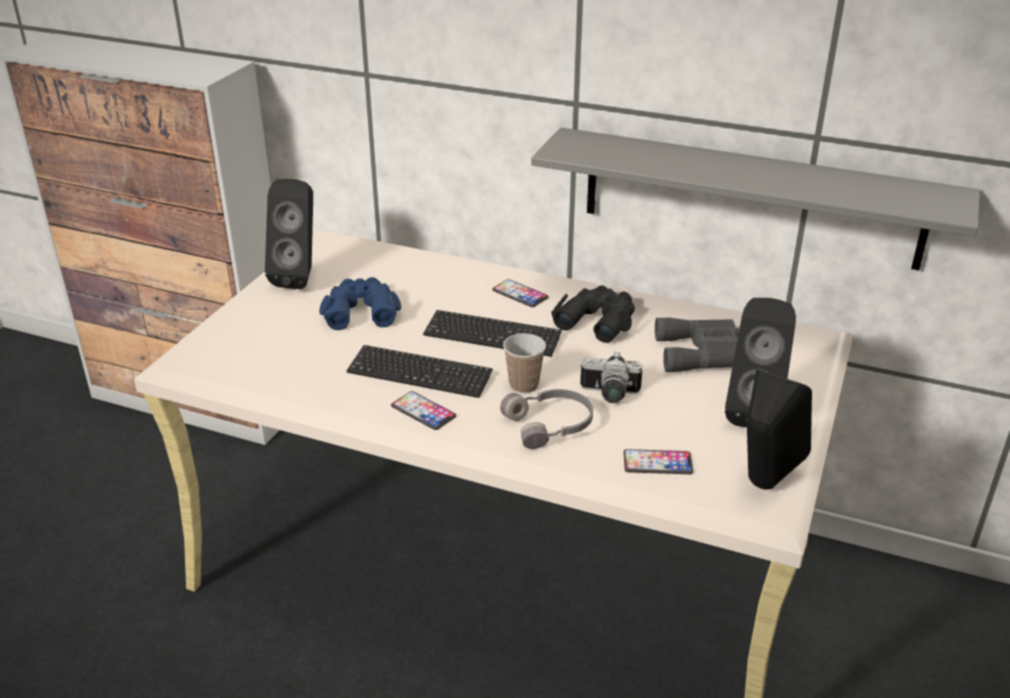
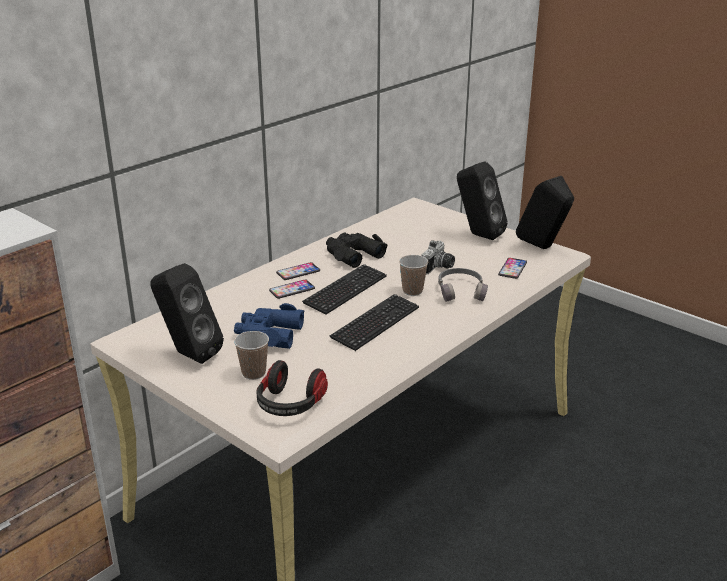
camera: 70 degrees left, 5 degrees down
phone [391,391,456,430] -> phone moved to [269,279,315,299]
grey shelf [531,127,980,270] -> none
grey binoculars [655,318,739,372] -> none
none -> cup [234,331,269,380]
none -> headphones [257,360,328,416]

